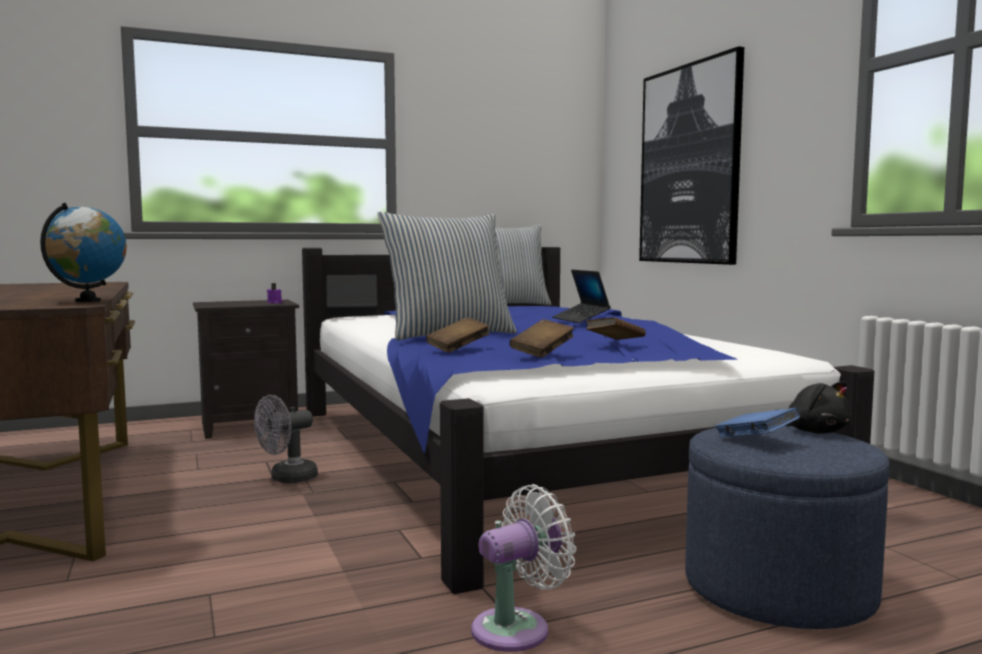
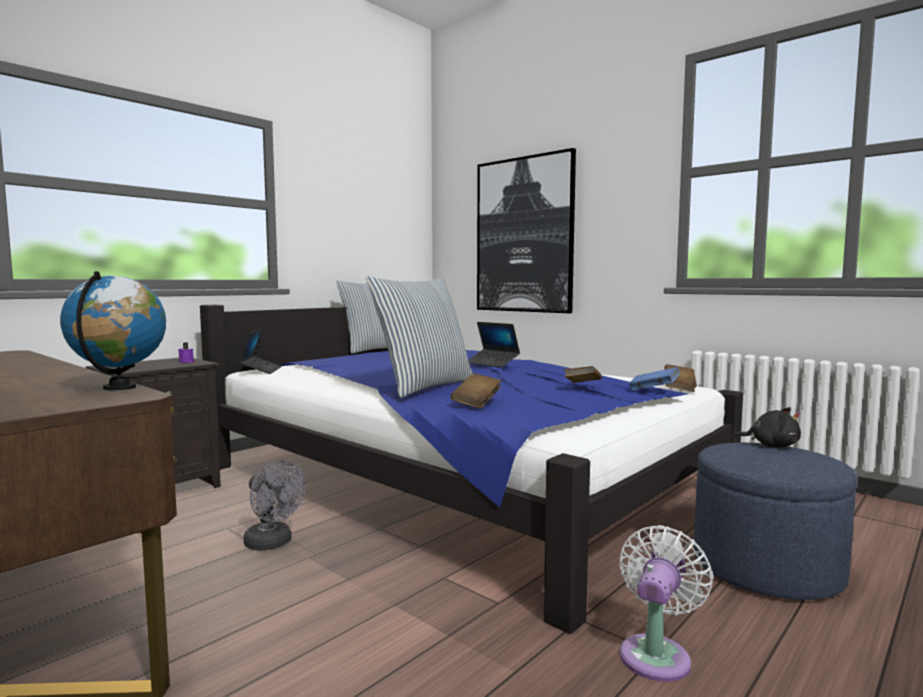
camera: 25 degrees left, 0 degrees up
grey fan [254,395,318,483] -> grey fan turned 75 degrees counterclockwise [244,460,306,551]
laptop [327,275,377,316] -> laptop turned 120 degrees clockwise [239,329,282,374]
brown book [509,319,574,358] -> brown book moved to [664,364,697,392]
blue book [715,408,800,438] -> blue book moved to [629,367,680,391]

